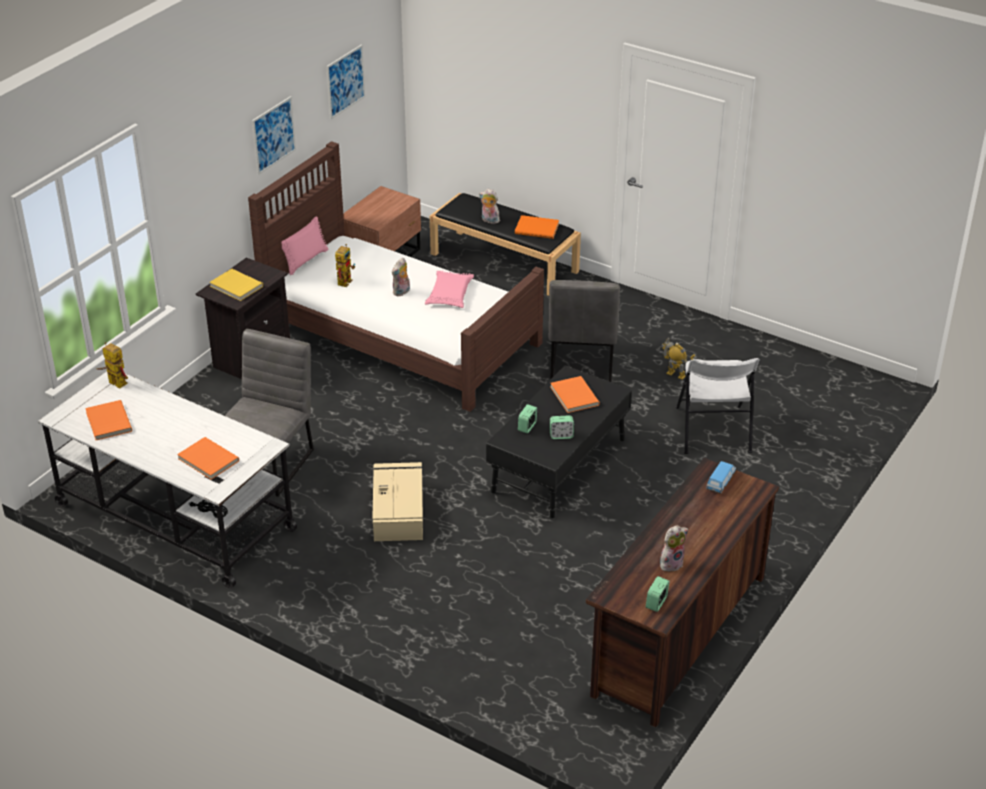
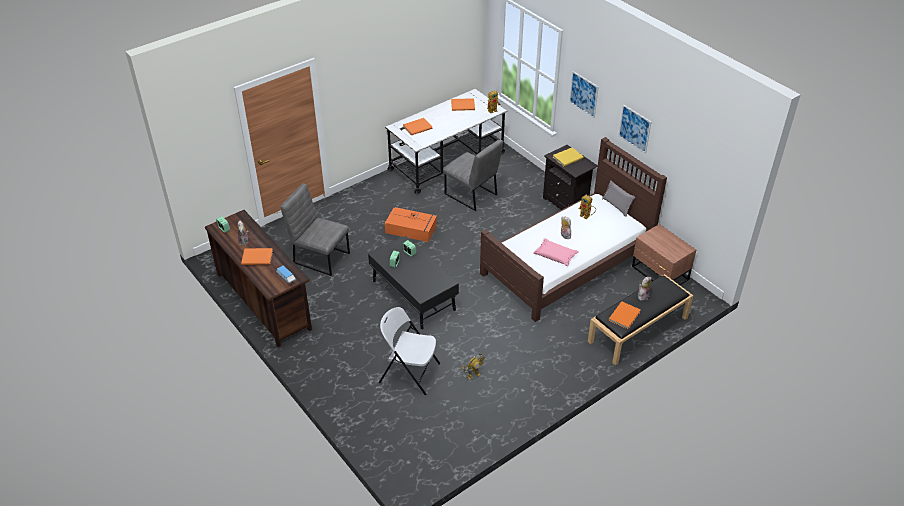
camera: 110 degrees right, 5 degrees up
pink pillow [282,216,328,275] -> grey pillow [602,180,635,217]
picture [326,44,365,119] -> picture moved to [569,71,599,118]
beige storage box [372,462,423,541] -> orange storage box [385,207,437,242]
grey chair [549,280,620,382] -> grey chair moved to [280,183,350,276]
orange book [551,376,600,413] -> orange book moved to [241,248,273,265]

